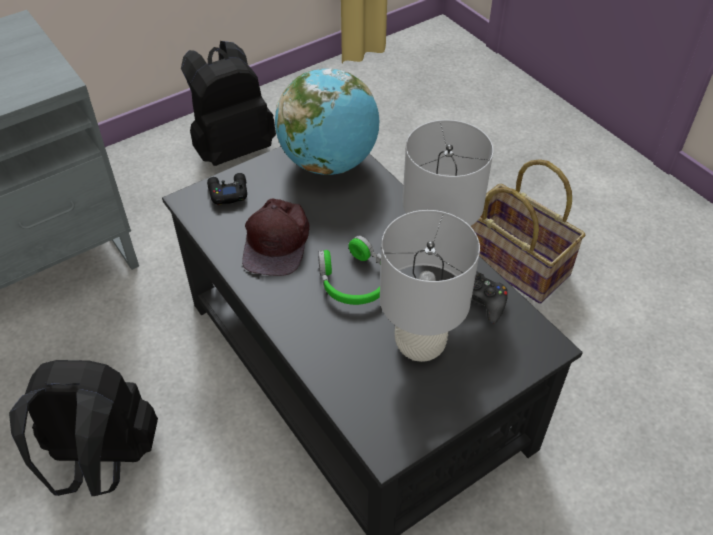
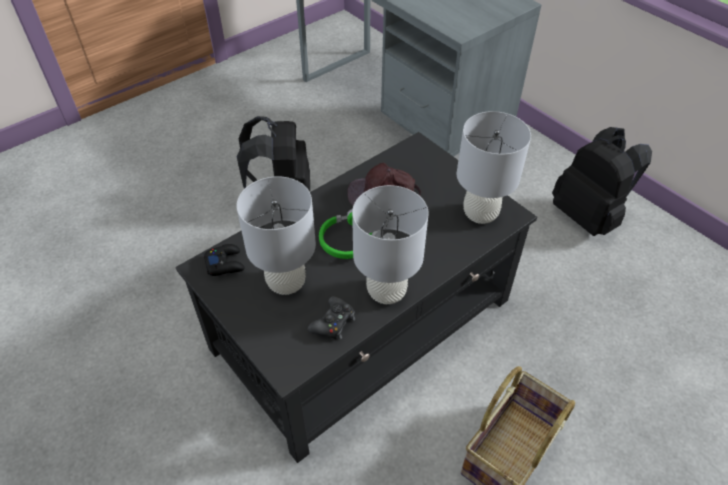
camera: 85 degrees right, 0 degrees up
black game controller [207,173,247,205] -> black game controller moved to [204,244,245,276]
globe [275,69,379,175] -> grey table lamp [457,111,531,224]

